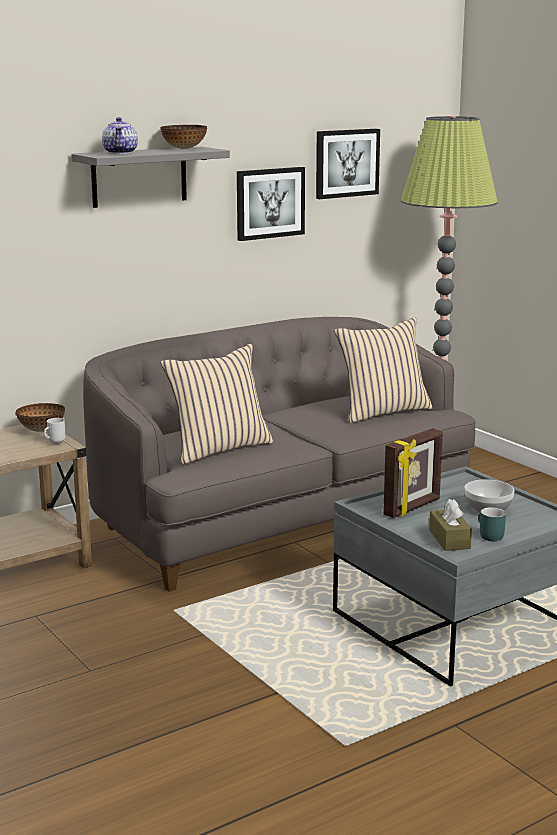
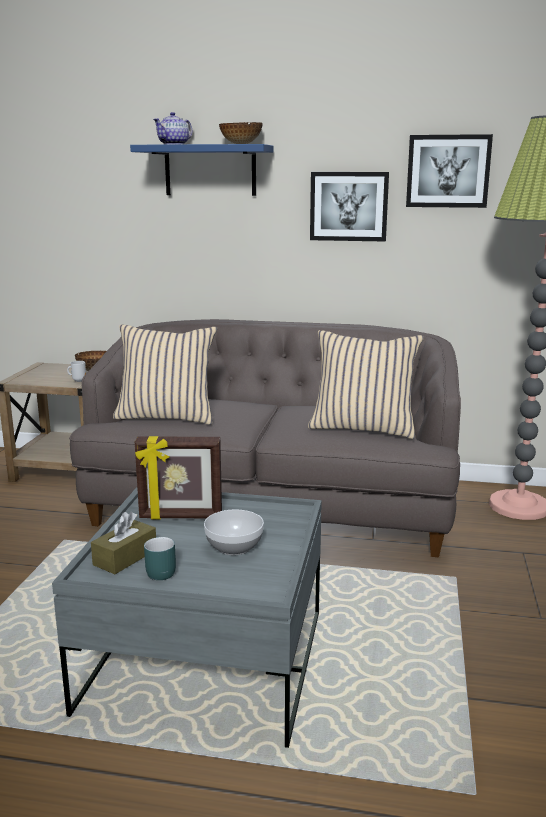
camera: 45 degrees right, 0 degrees up
grey shelf [71,147,230,208] -> blue shelf [130,144,274,196]

